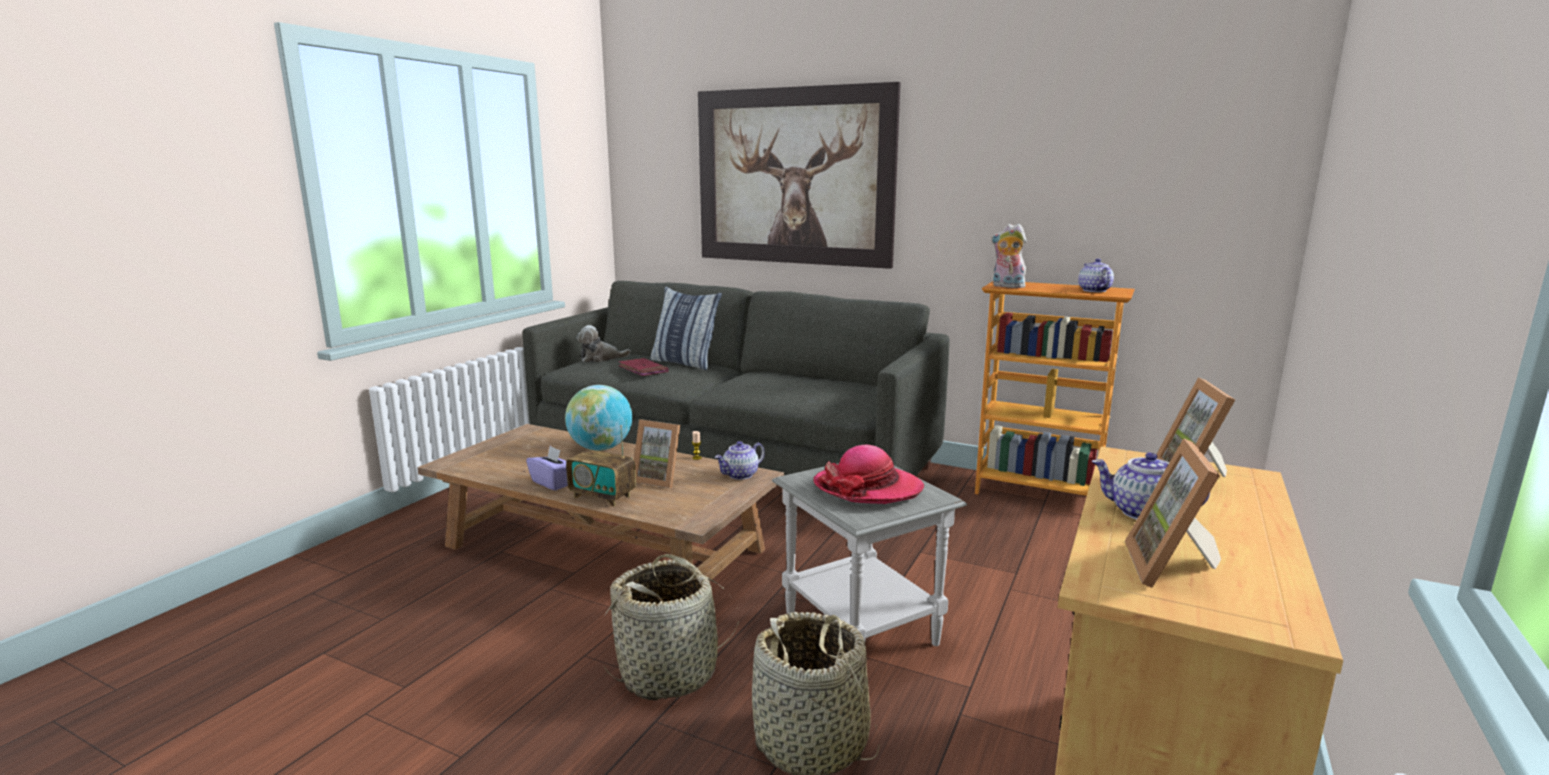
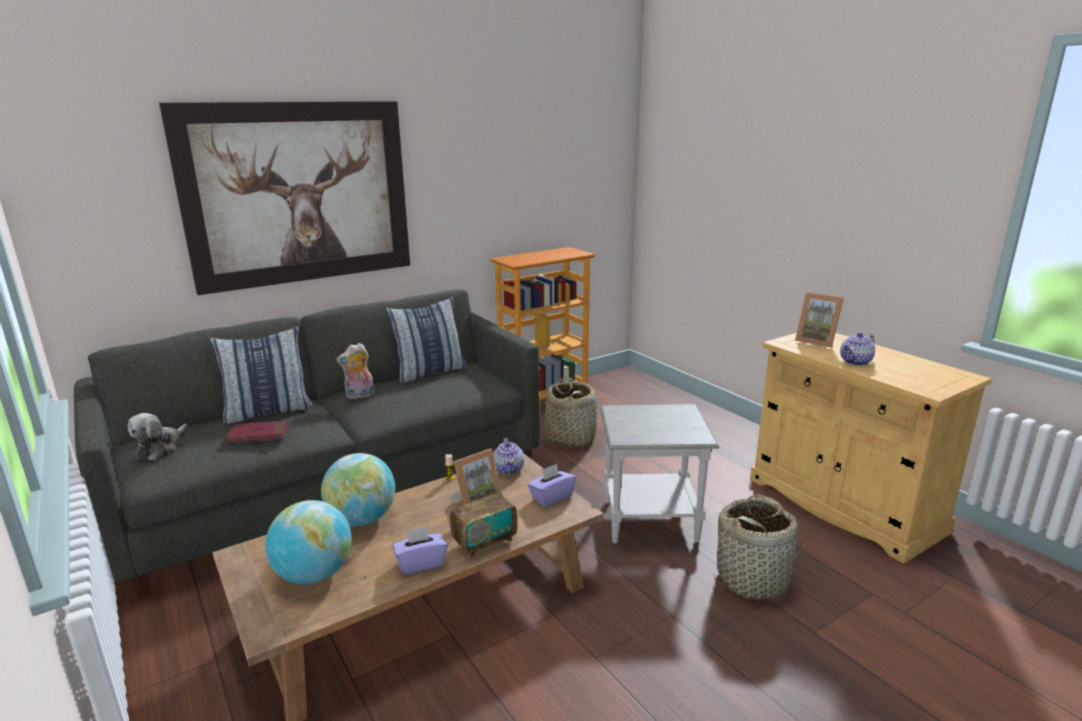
camera: 60 degrees left, 5 degrees up
basket [603,554,739,700] -> basket moved to [544,378,598,448]
hat [813,444,924,504] -> none
plush toy [991,224,1027,288] -> plush toy moved to [336,343,374,399]
teapot [1078,258,1114,292] -> none
picture frame [1125,438,1221,588] -> none
none -> globe [265,500,351,585]
none -> pillow [385,297,467,383]
none -> purple tissue box [528,464,576,507]

